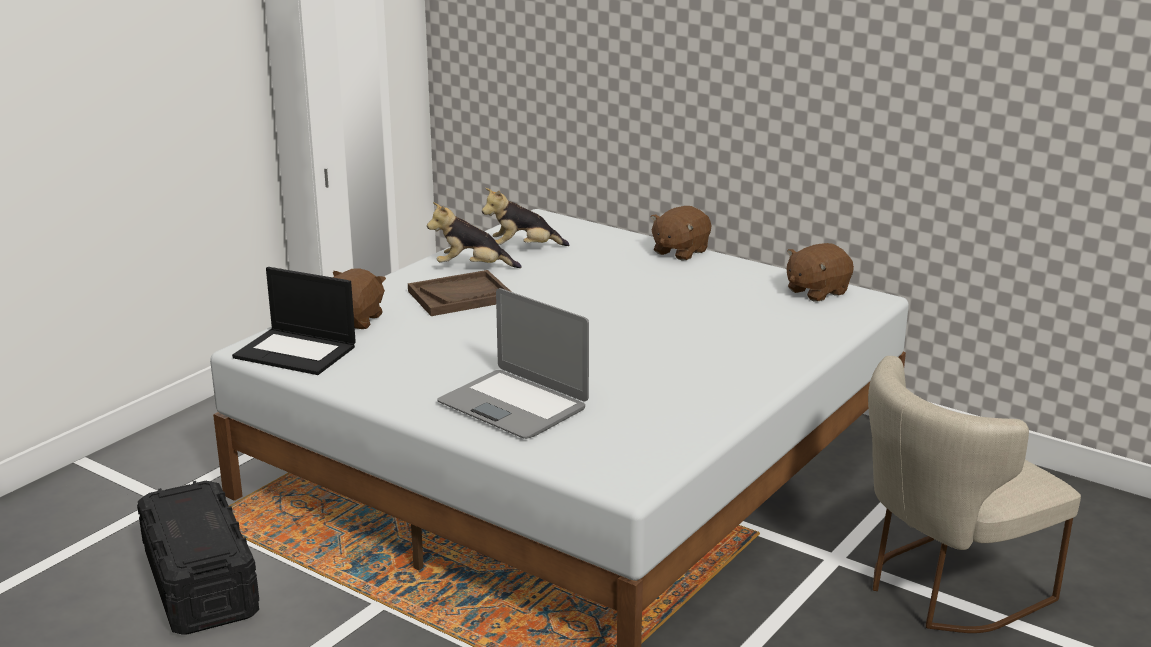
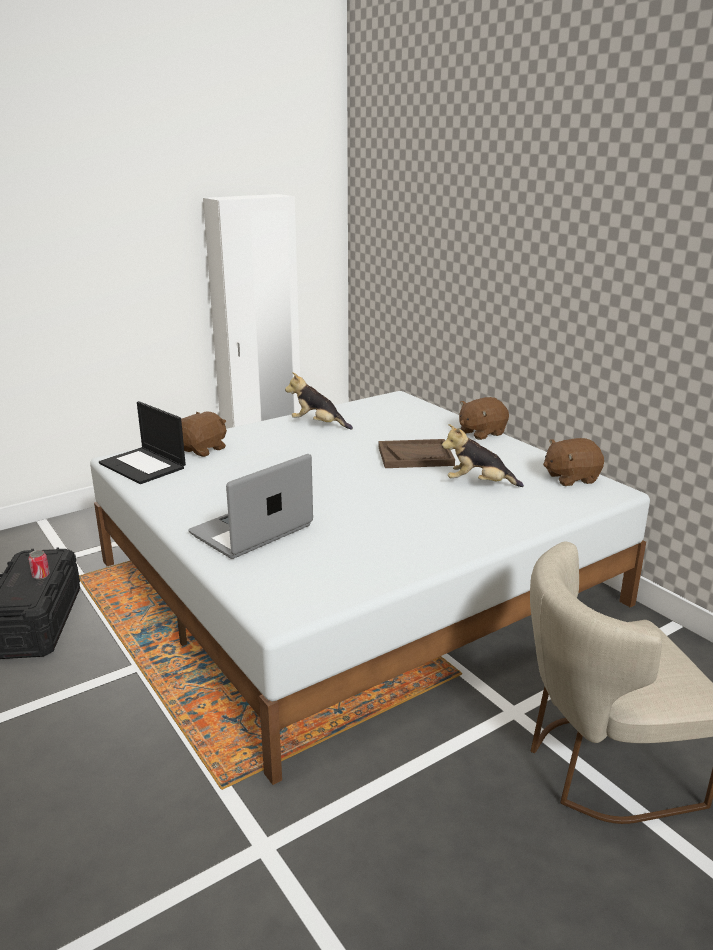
camera: 20 degrees right, 0 degrees up
brown tray [408,270,511,316] -> brown tray moved to [378,439,455,468]
laptop [437,288,589,439] -> laptop turned 75 degrees clockwise [189,454,313,559]
plush toy [482,188,569,246] -> plush toy moved to [442,424,524,487]
none -> can [28,550,50,579]

